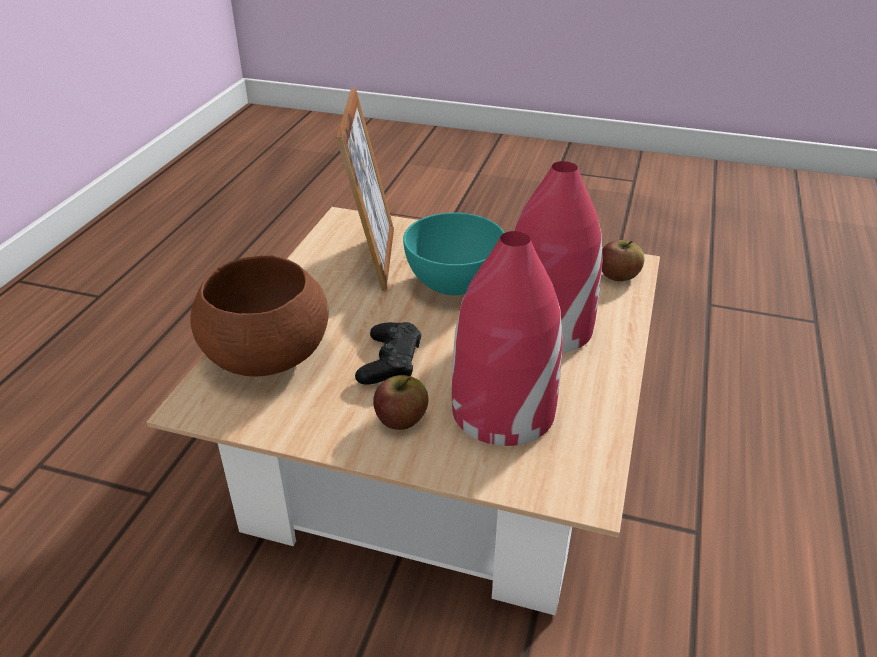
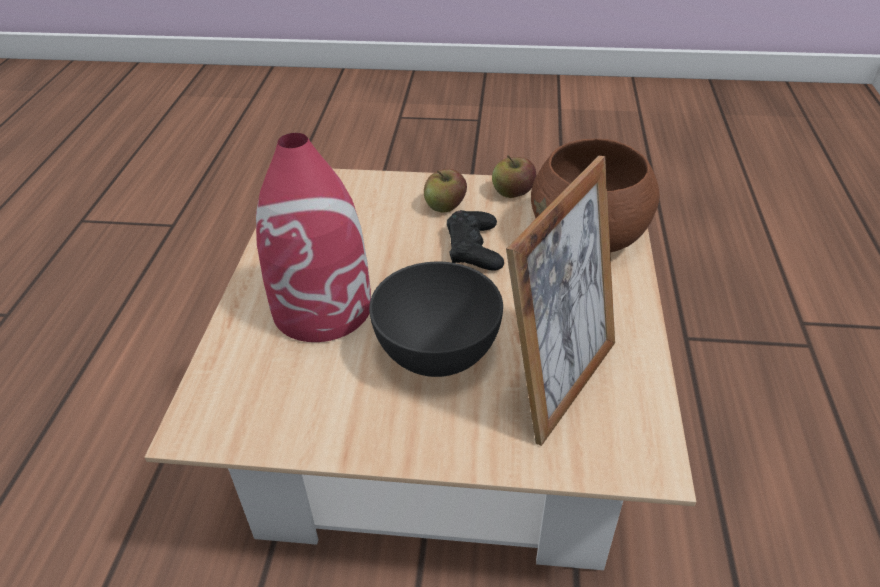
camera: 170 degrees right, 5 degrees up
picture frame [336,87,394,291] -> picture frame turned 135 degrees counterclockwise [506,156,615,446]
turquoise bowl [403,213,505,295] -> grey bowl [369,262,503,377]
red vase [452,231,563,446] -> none
apple [602,240,645,281] -> apple moved to [492,155,536,198]

